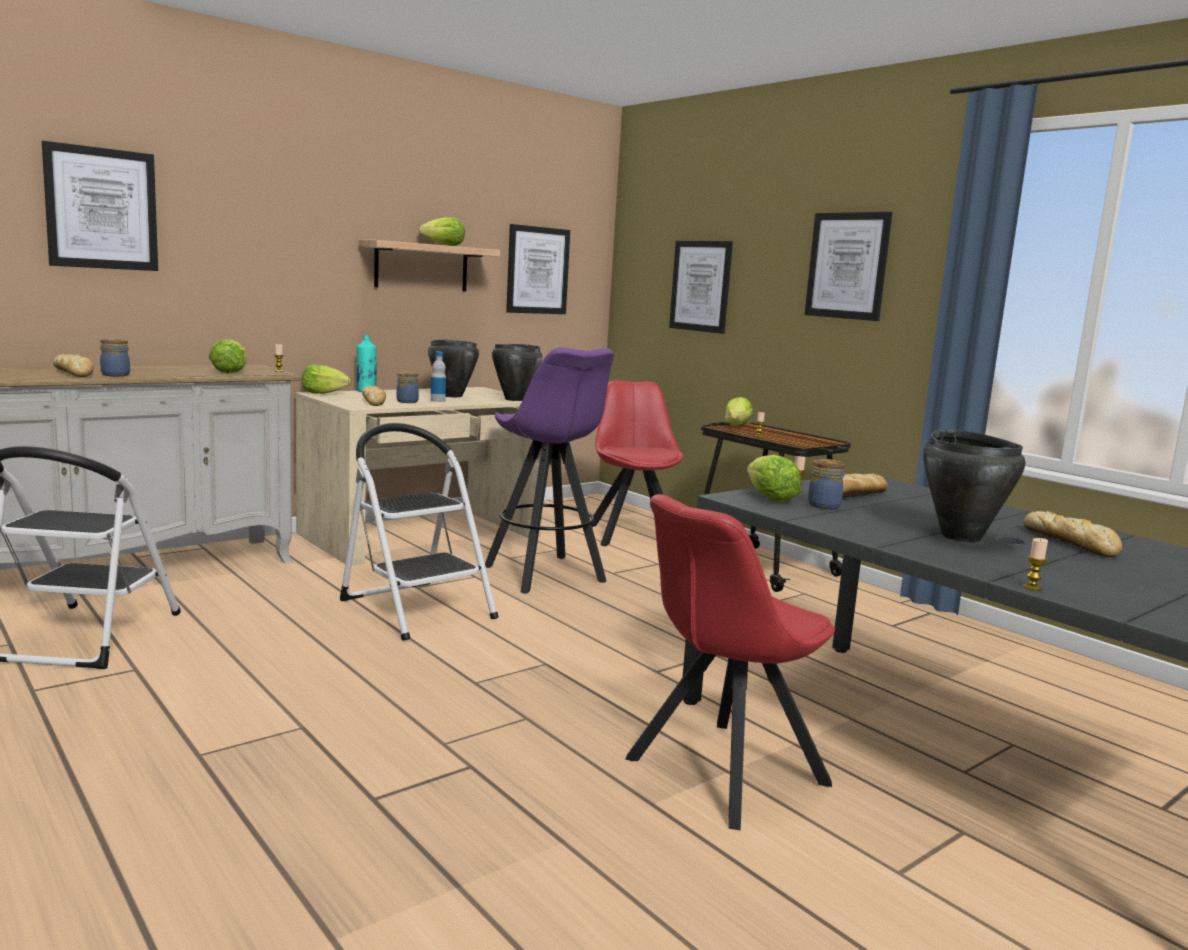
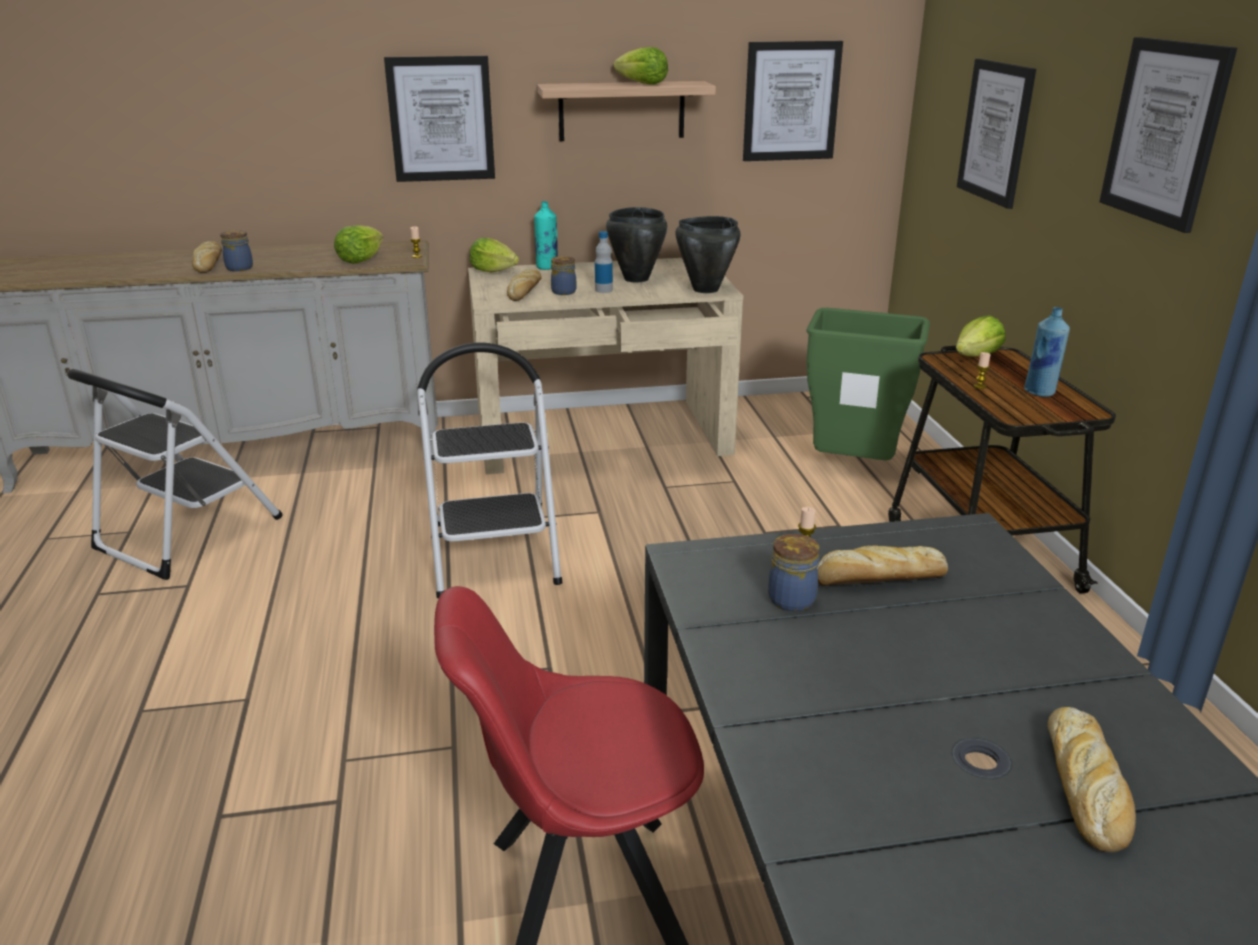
camera: 30 degrees right, 15 degrees up
picture [42,141,158,271] -> picture moved to [384,56,495,182]
purple stool [485,347,614,594] -> none
red chair [591,381,684,546] -> green trash can [806,308,930,460]
lettuce [747,455,801,502] -> none
black cooking pot [923,429,1025,542] -> none
candle [1023,538,1048,591] -> none
none -> blue bottle [1024,307,1070,397]

